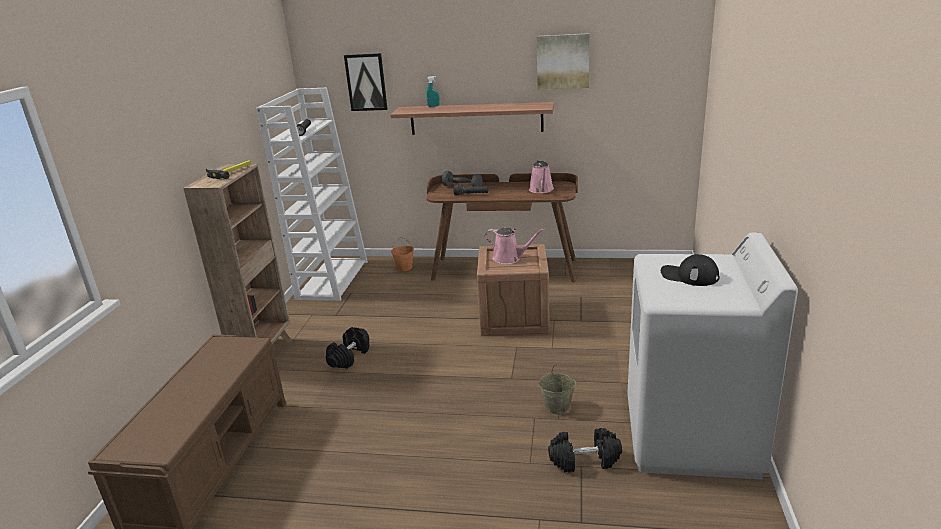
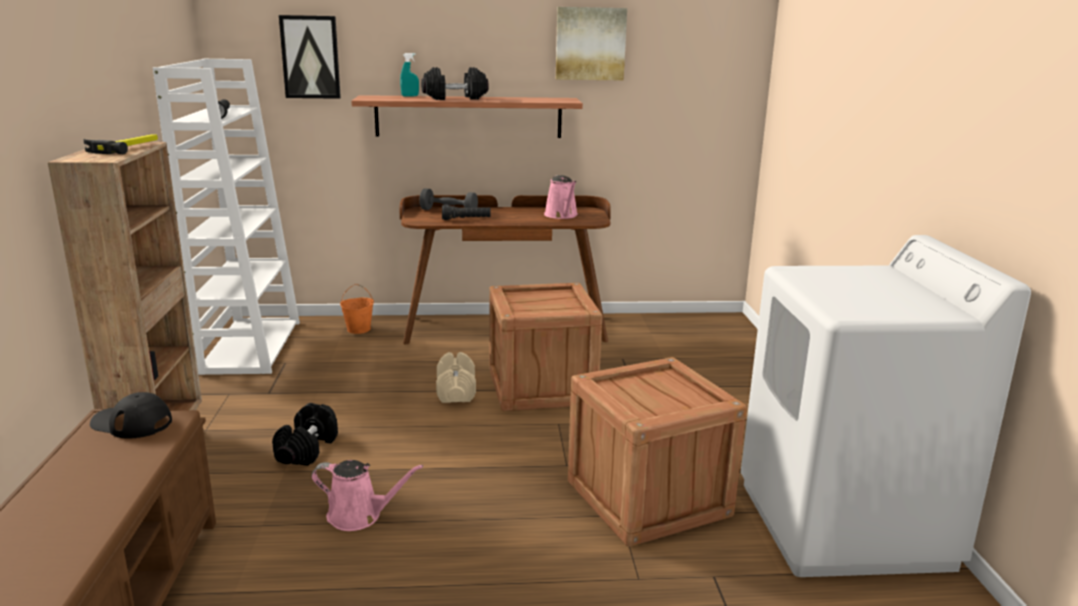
camera: 15 degrees left, 5 degrees down
pink watering can [485,228,545,264] -> pink watering can moved to [311,460,424,531]
beige bucket [539,365,576,414] -> crate [568,357,747,547]
black dumbbell [548,428,622,472] -> black dumbbell moved to [421,67,489,100]
black cap [661,254,720,286] -> black cap moved to [90,392,172,439]
none -> beige dumbbell [436,352,476,403]

